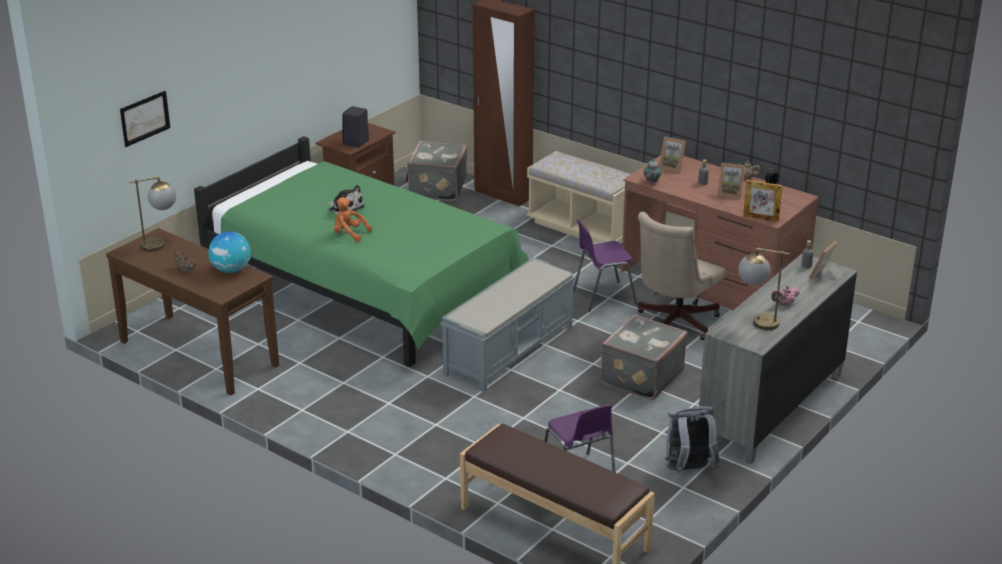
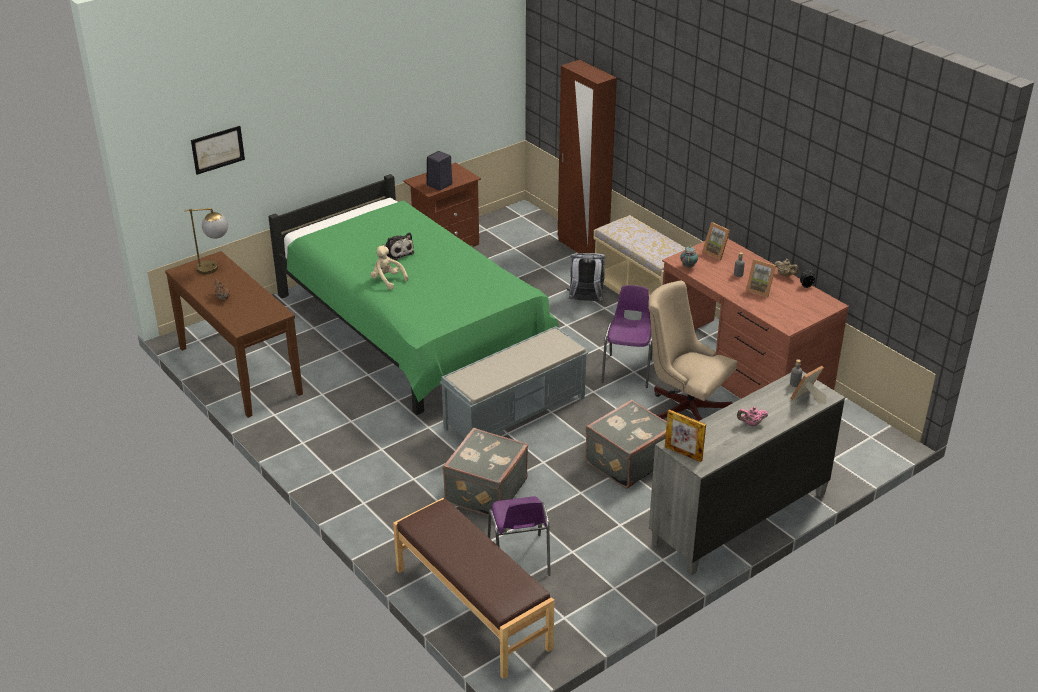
camera: 15 degrees right, 5 degrees up
globe [208,232,251,273] -> none
orange plush toy [334,197,372,242] -> beige plush toy [370,246,408,290]
grey suitcase [406,141,467,201] -> grey suitcase moved to [443,428,528,516]
purple chair [573,219,637,312] -> purple chair turned 105 degrees clockwise [601,285,653,388]
beige office chair [638,212,725,340] -> beige office chair turned 75 degrees clockwise [648,281,737,421]
grey backpack [665,406,720,473] -> grey backpack moved to [567,253,606,301]
table lamp [738,248,790,330] -> none
picture frame [743,180,783,222] -> picture frame moved to [665,409,706,462]

